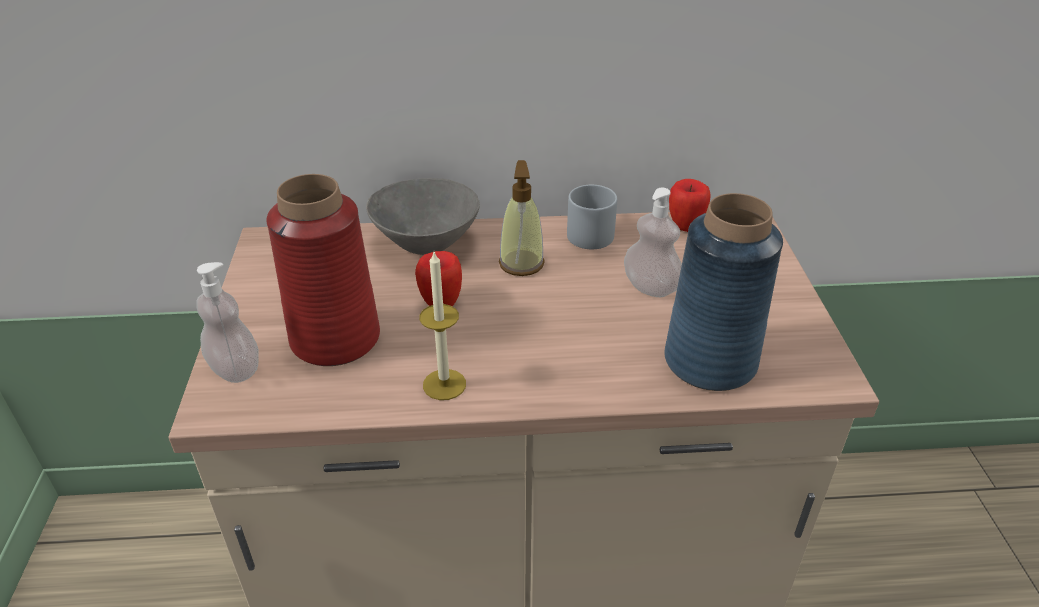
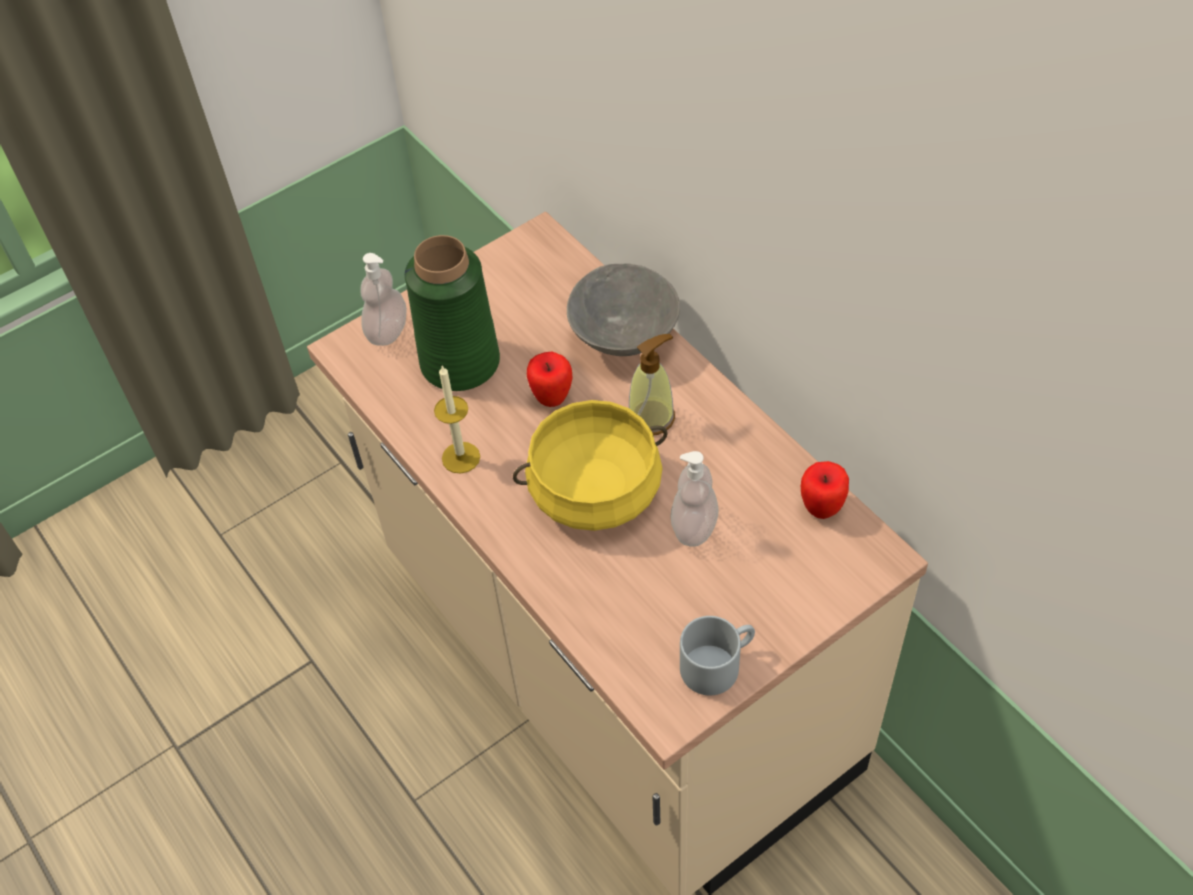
camera: 60 degrees right, 15 degrees up
red vase [266,174,380,366] -> green vase [405,235,500,391]
grey mug [567,185,617,249] -> grey mug moved to [680,616,755,696]
blue vase [664,193,783,391] -> none
none -> yellow cooking pot [513,400,668,531]

